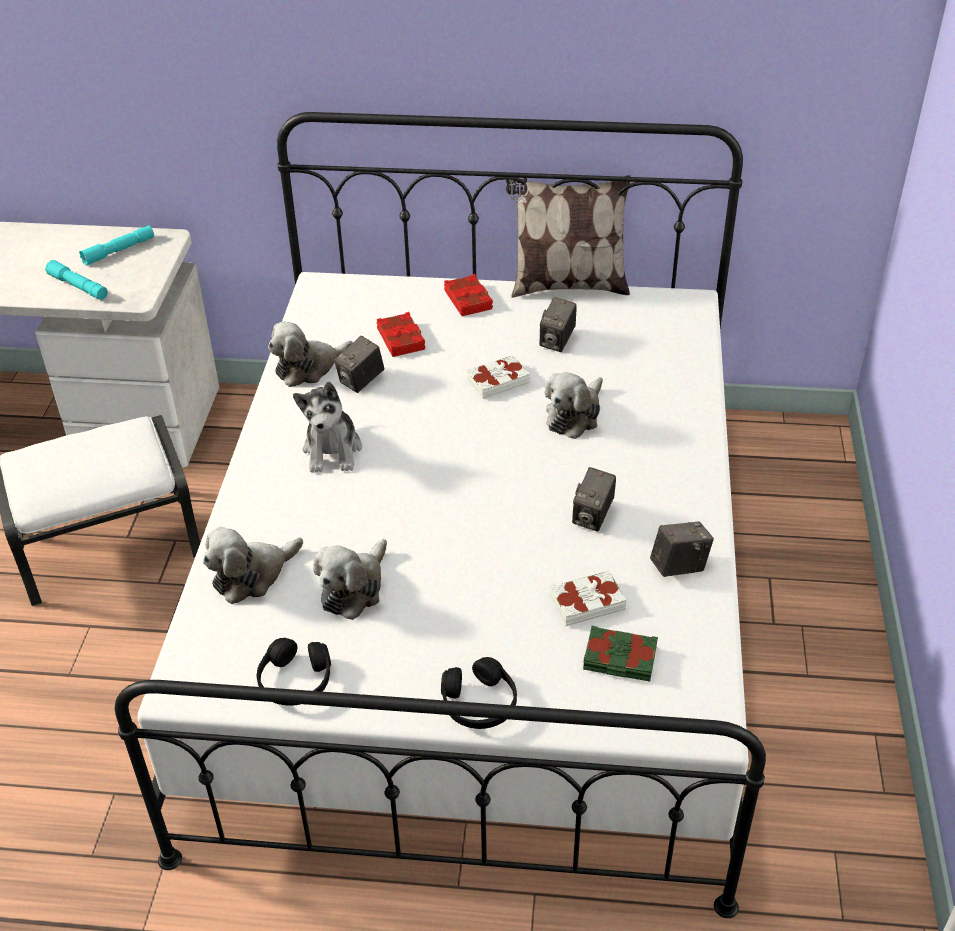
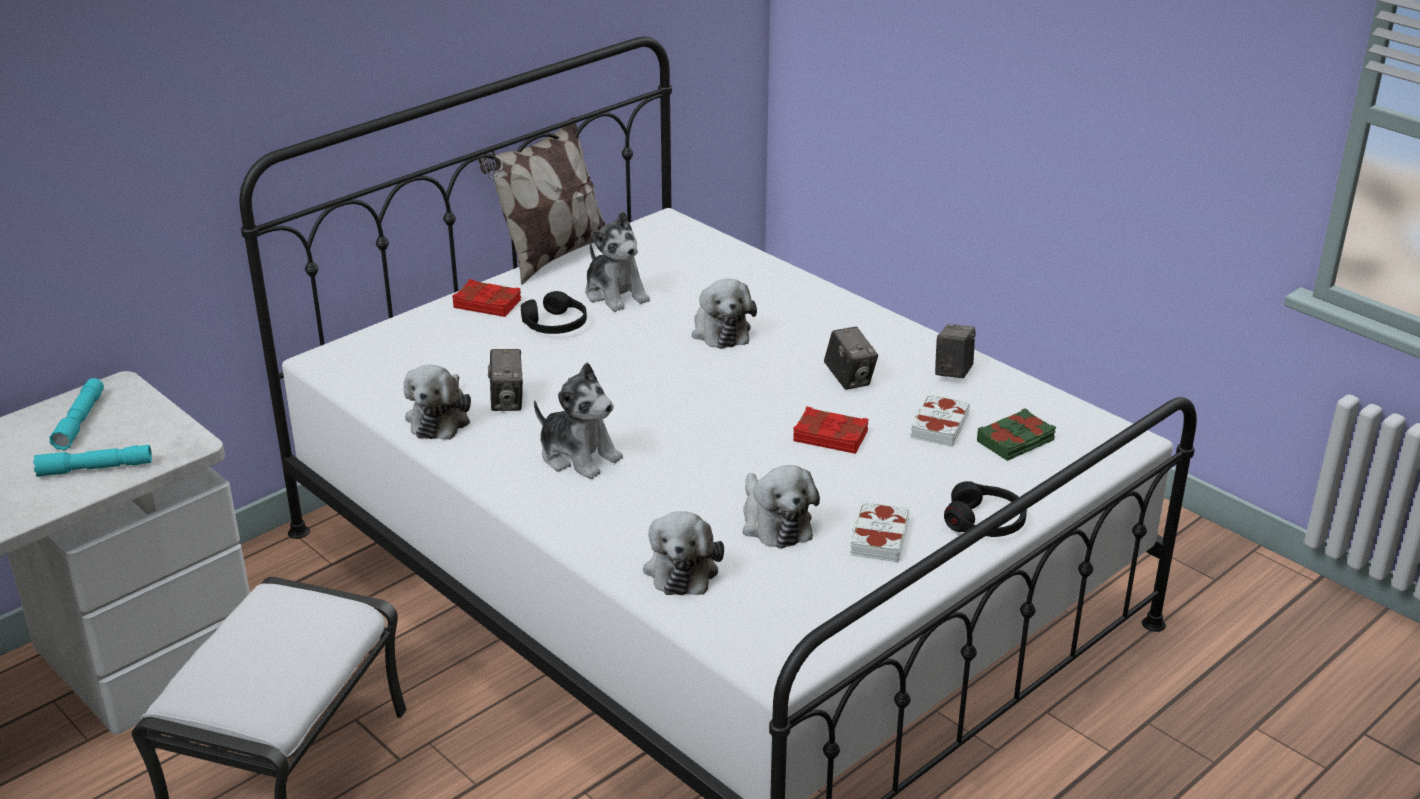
camera: 50 degrees left, 10 degrees down
black headphones [257,638,331,706] -> black headphones moved to [521,291,587,334]
red book [377,312,426,357] -> red book moved to [793,406,868,454]
white book [466,355,530,399] -> white book moved to [850,501,910,562]
camera [539,297,577,352] -> plush toy [585,211,650,312]

